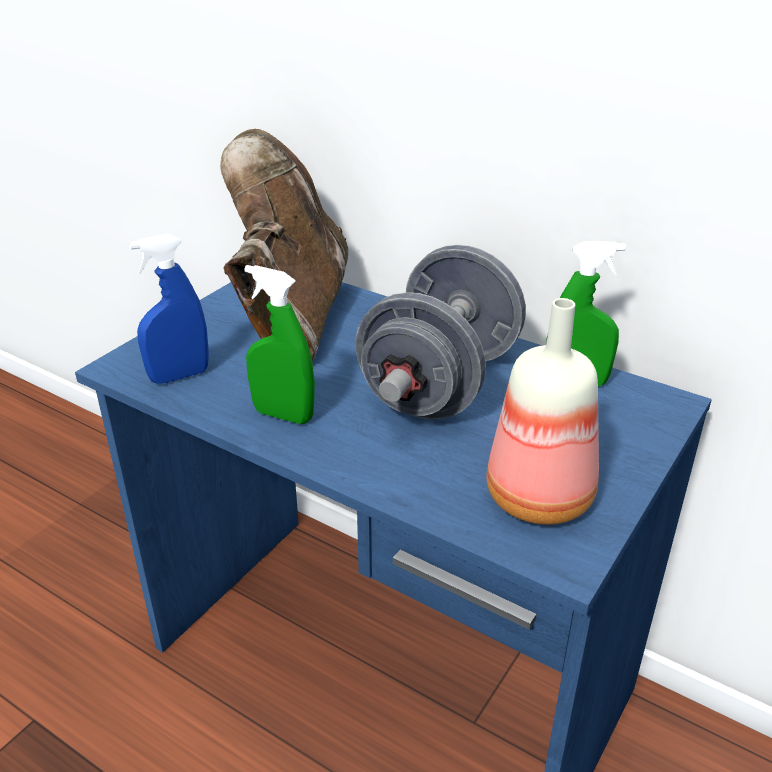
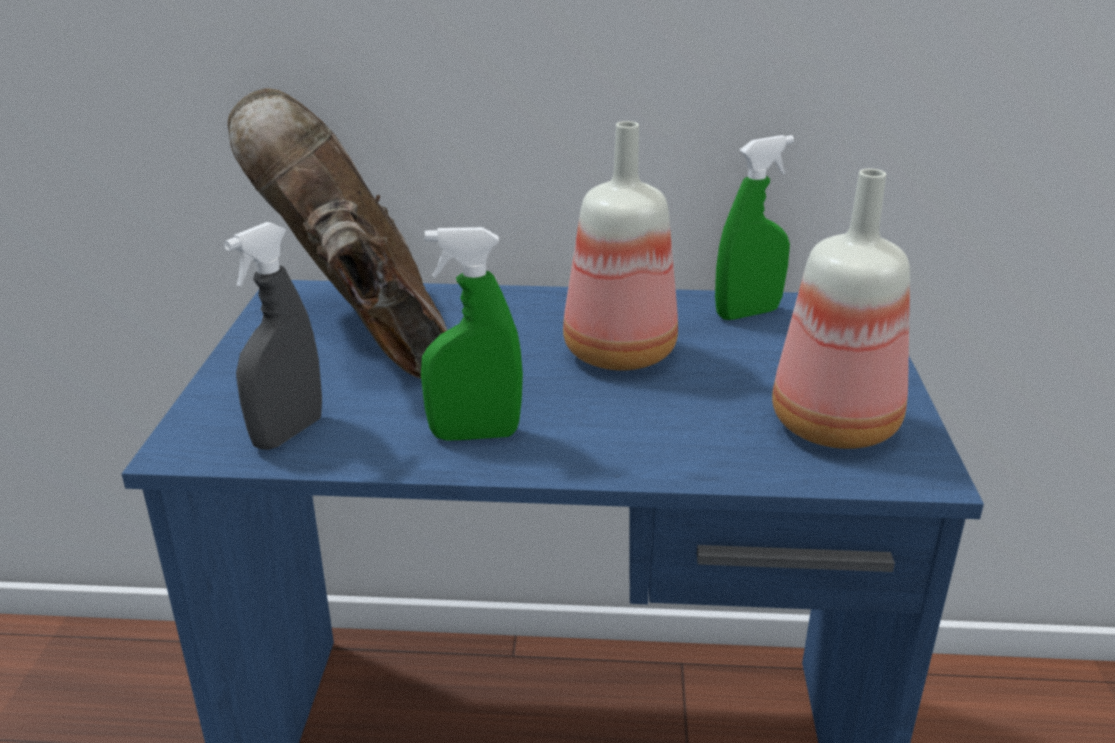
camera: 30 degrees left, 5 degrees down
blue spray bottle [129,234,209,384] -> grey spray bottle [224,222,322,450]
grey dumbbell [356,245,526,419] -> bottle [563,121,678,370]

